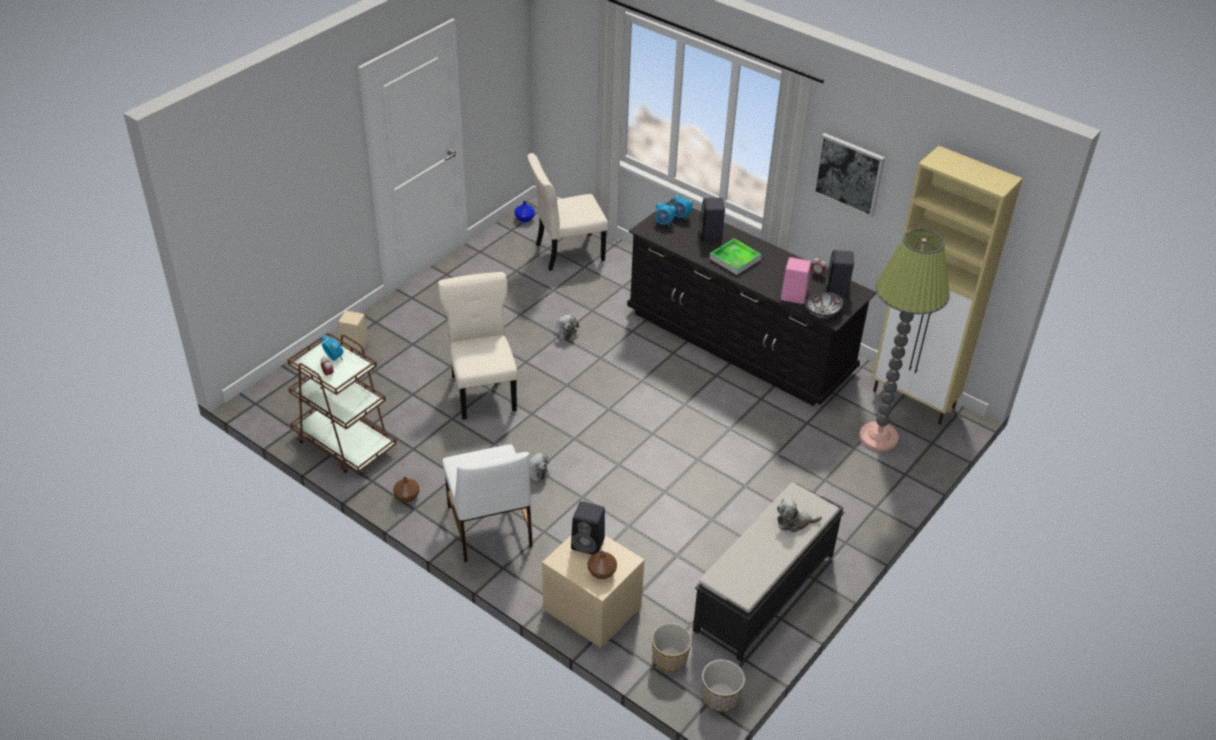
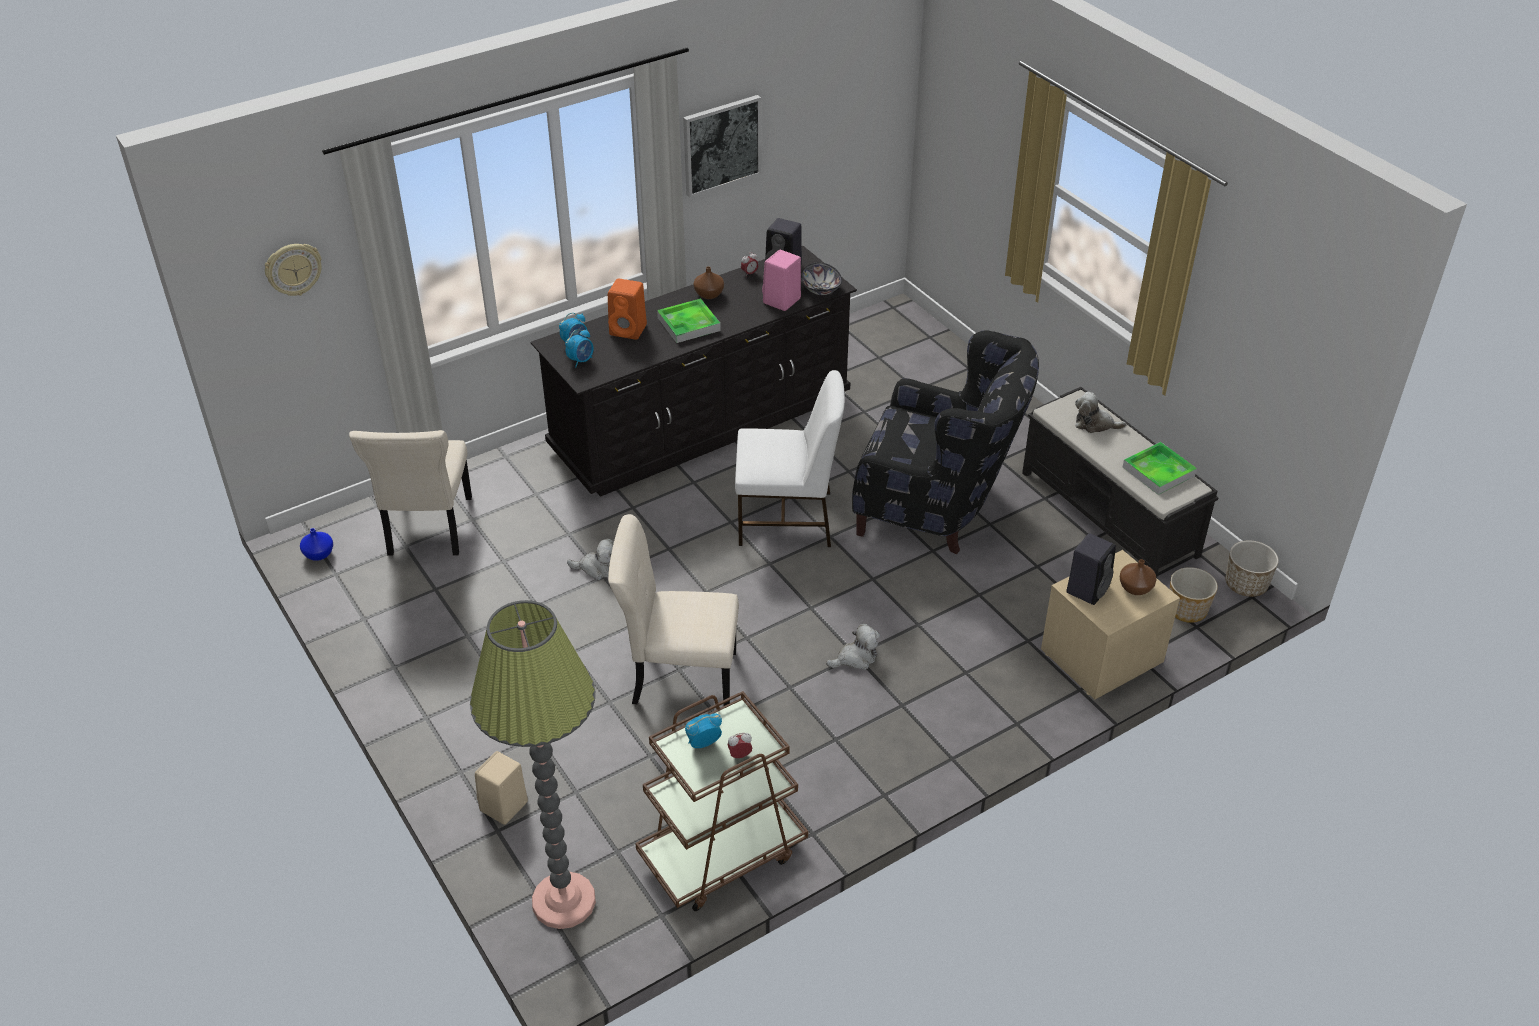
camera: 70 degrees left, 0 degrees up
brown vase [393,477,420,502] -> brown vase moved to [694,266,724,299]
white chair [442,444,533,562] -> white chair moved to [735,370,845,547]
black speaker [699,198,725,241] -> orange speaker [608,278,647,340]
plush toy [777,497,822,533] -> plush toy turned 90 degrees clockwise [1075,392,1127,433]
floor lamp [859,229,950,451] -> floor lamp moved to [470,600,596,929]
beige cabinet [872,146,1023,425] -> none
none -> wall clock [265,244,322,296]
none -> black armchair [852,330,1039,554]
none -> tray [1123,442,1197,495]

